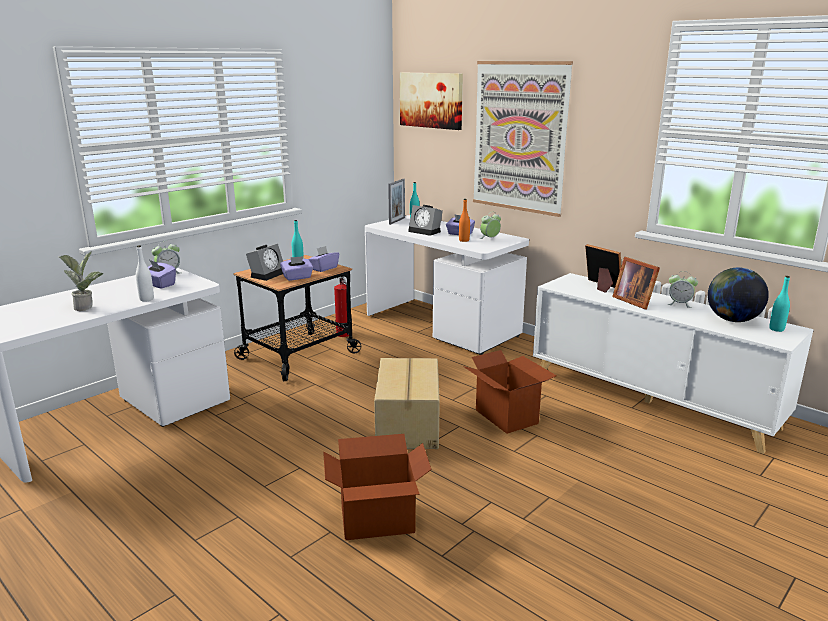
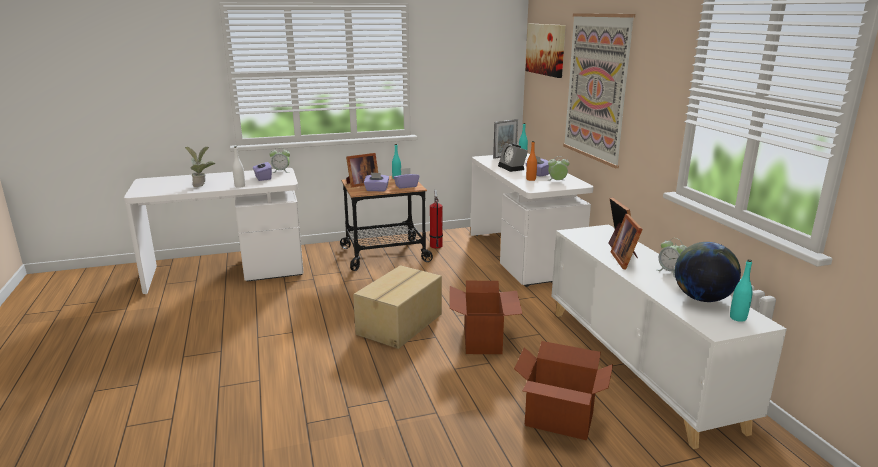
camera: 30 degrees right, 0 degrees up
alarm clock [246,244,283,281] -> picture frame [346,153,378,188]
cardboard box [323,434,432,540] -> cardboard box moved to [514,341,613,440]

